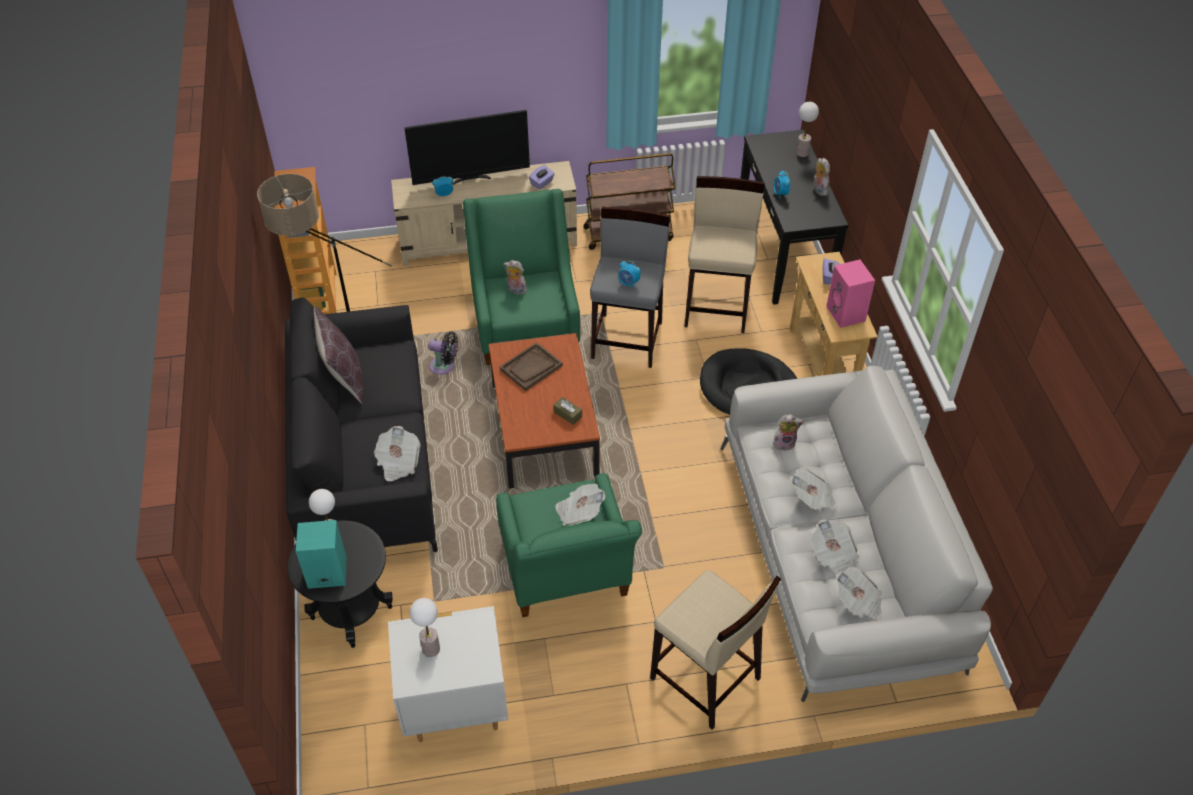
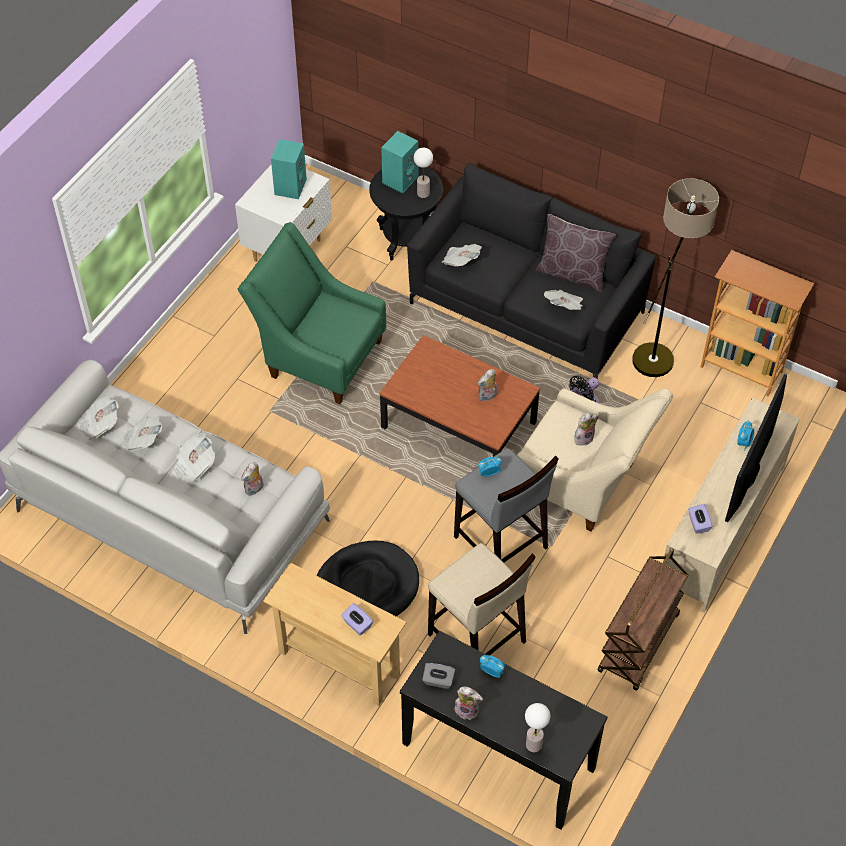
camera: 130 degrees right, 5 degrees up
table lamp [410,598,440,657] -> turquoise speaker [271,139,307,199]
green armchair [463,189,580,365] -> beige armchair [517,388,673,532]
brown tray [500,342,563,391] -> plush toy [478,369,497,402]
brown tissue box [553,397,582,425] -> none
newspaper [555,483,605,526] -> newspaper moved to [544,290,583,310]
beige stool [650,570,781,730] -> none
pink speaker [826,259,875,328] -> none
none -> grey tissue box [422,663,455,689]

